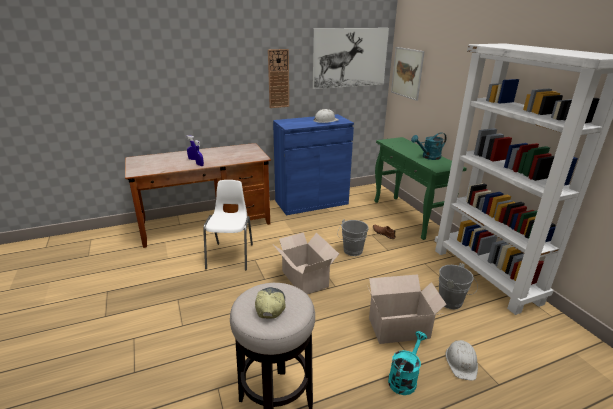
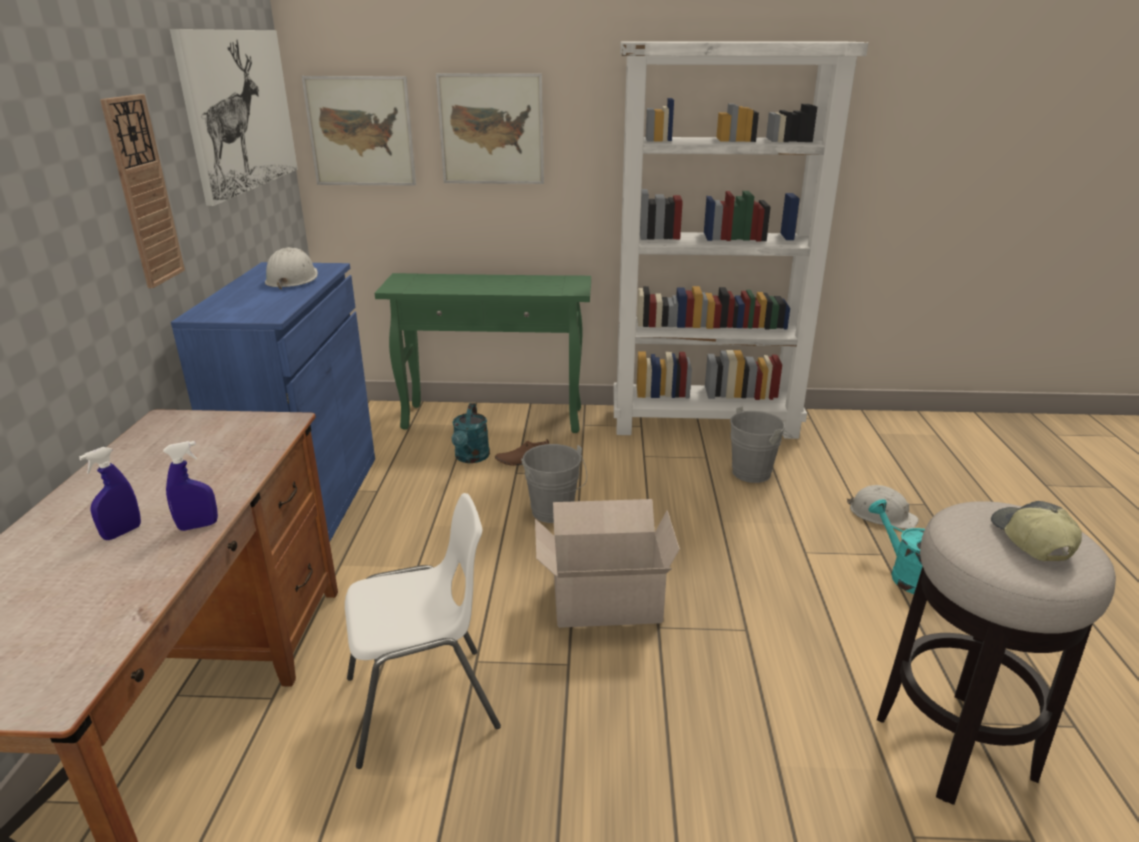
camera: 65 degrees left, 0 degrees up
white chair [203,180,253,270] -> white chair turned 135 degrees clockwise [345,493,501,769]
cap [255,287,285,319] -> cap turned 60 degrees clockwise [991,501,1082,561]
cardboard box [368,274,446,344] -> none
turquoise watering can [411,132,446,160] -> turquoise watering can moved to [451,403,490,463]
none -> picture [436,73,544,184]

